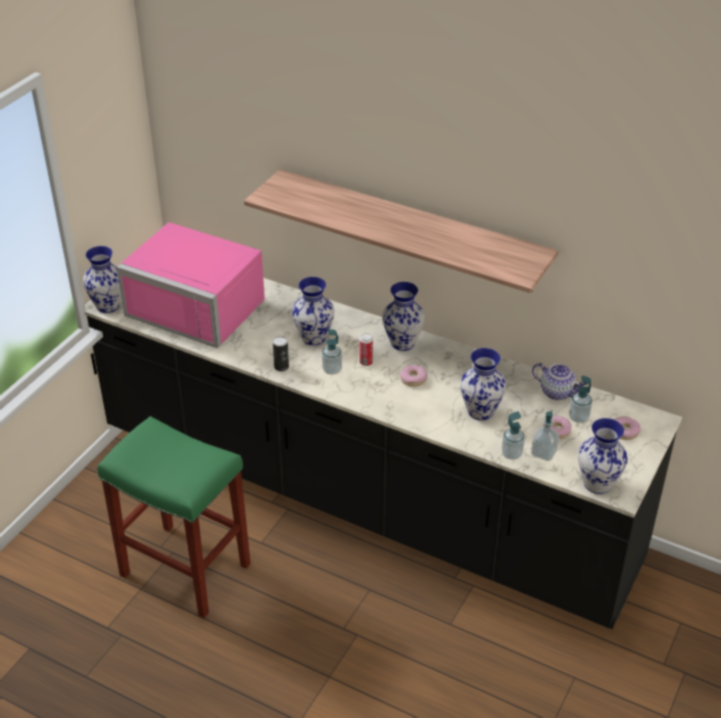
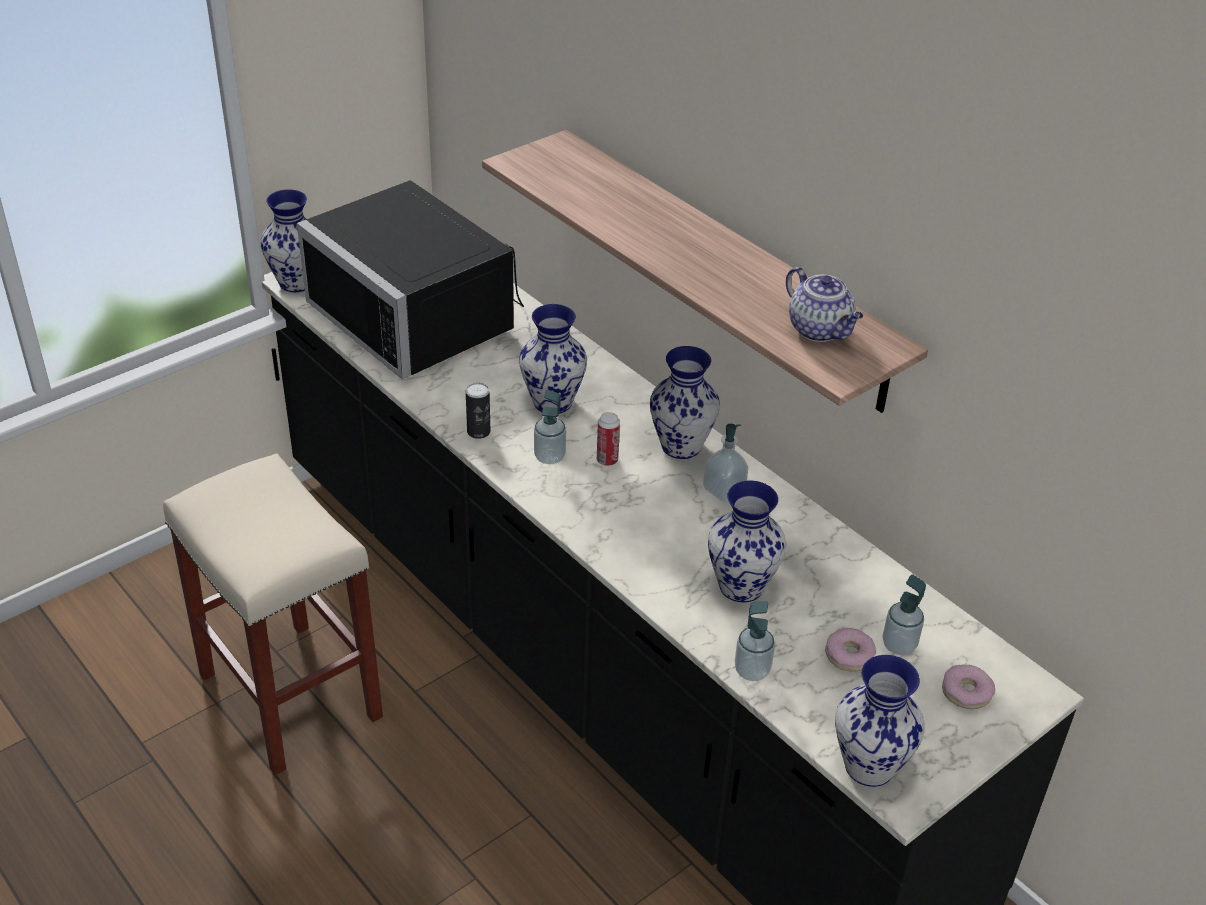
camera: 20 degrees right, 0 degrees up
green stool [97,416,251,618] -> beige stool [163,454,383,775]
pink microwave [117,222,265,348] -> black microwave [297,180,524,379]
donut [400,365,427,387] -> none
soap dispenser [531,410,559,461] -> soap dispenser moved to [703,424,748,502]
teapot [532,363,587,400] -> teapot moved to [786,267,863,342]

